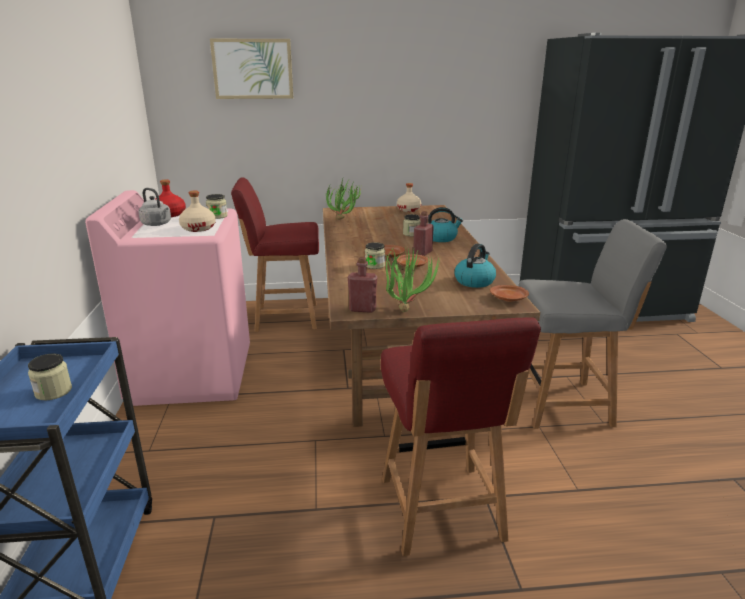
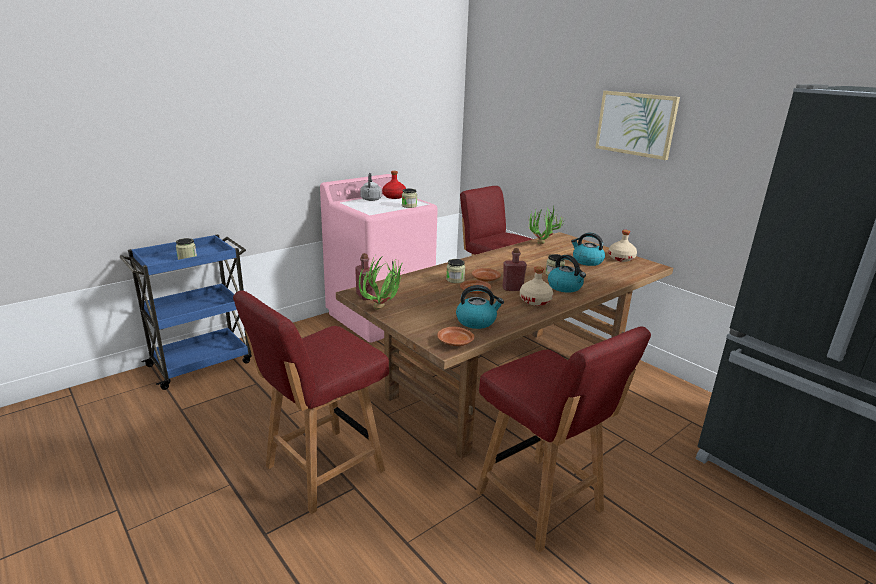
camera: 55 degrees right, 0 degrees up
beige bottle [179,190,216,232] -> beige bottle moved to [520,266,553,306]
picture [210,39,293,99] -> picture moved to [595,91,680,160]
grey chair [518,219,667,429] -> red chair [476,326,651,553]
none -> kettle [571,233,605,266]

